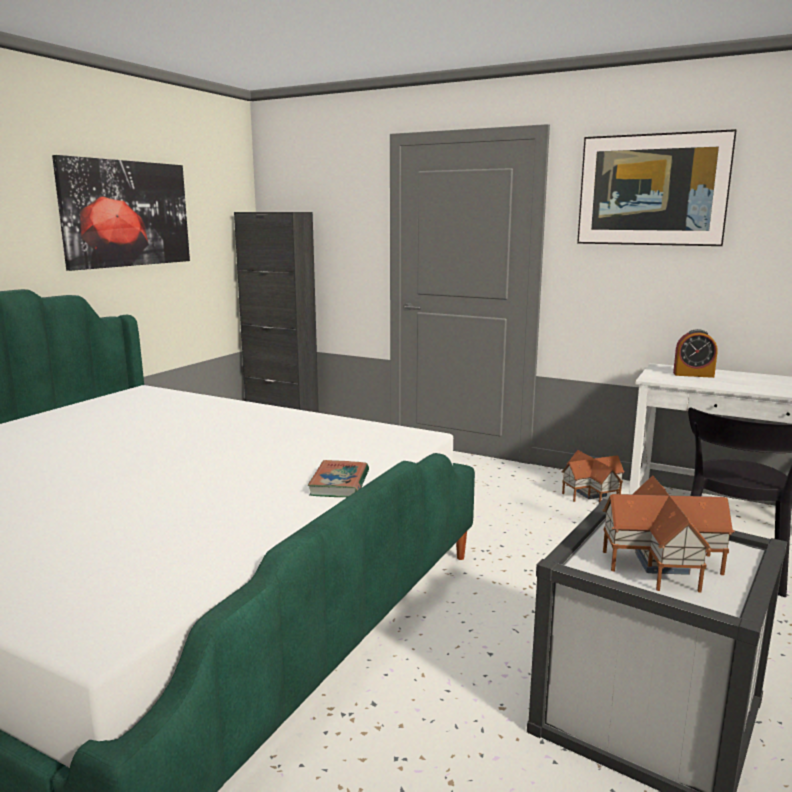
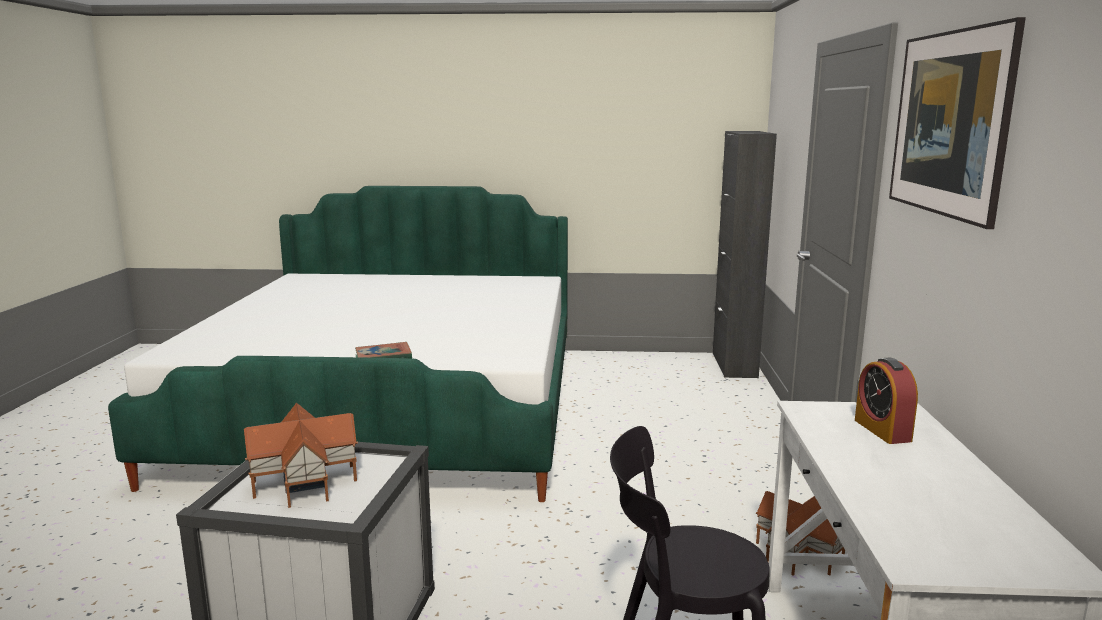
camera: 65 degrees right, 0 degrees up
picture [52,155,190,271] -> none

